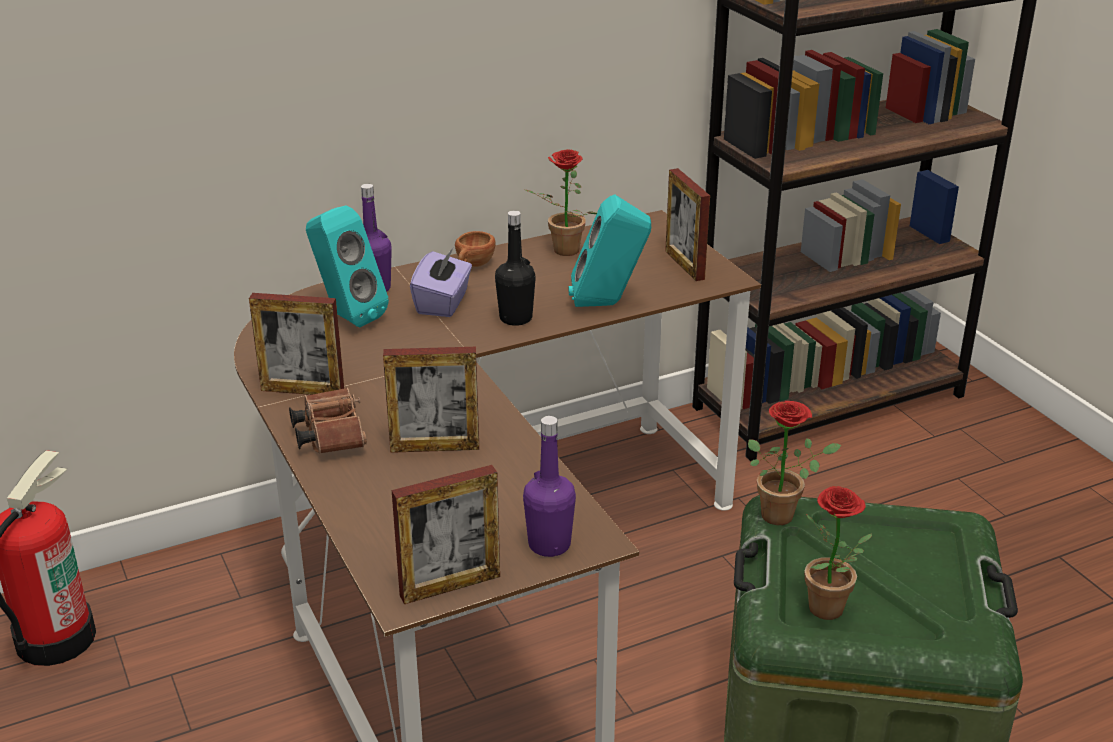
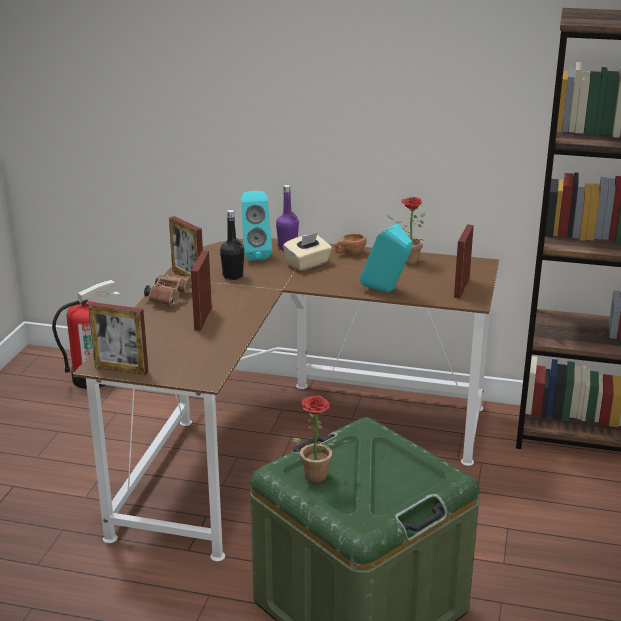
camera: 40 degrees right, 5 degrees down
picture frame [383,347,479,453] -> picture frame turned 60 degrees clockwise [191,251,212,331]
purple tissue box [410,248,472,317] -> beige tissue box [283,233,332,271]
black bottle [495,210,536,326] -> black bottle moved to [220,210,244,280]
purple bottle [523,416,576,557] -> none
potted plant [748,401,841,525] -> none

